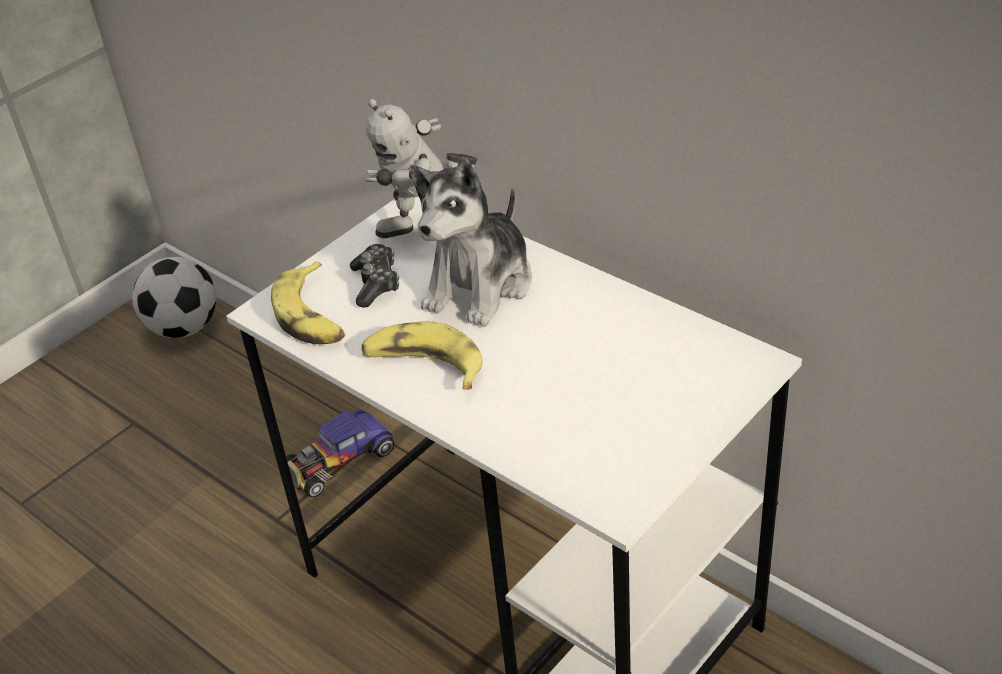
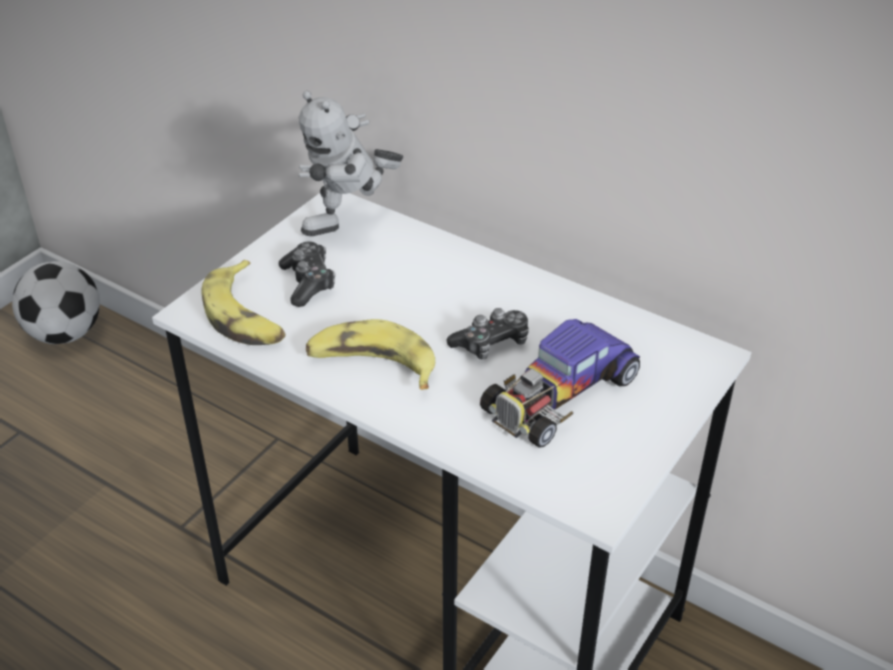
camera: 10 degrees left, 0 degrees up
toy car [286,409,394,497] -> toy car moved to [480,319,640,448]
plush toy [410,158,532,327] -> none
none -> game controller [447,308,529,360]

